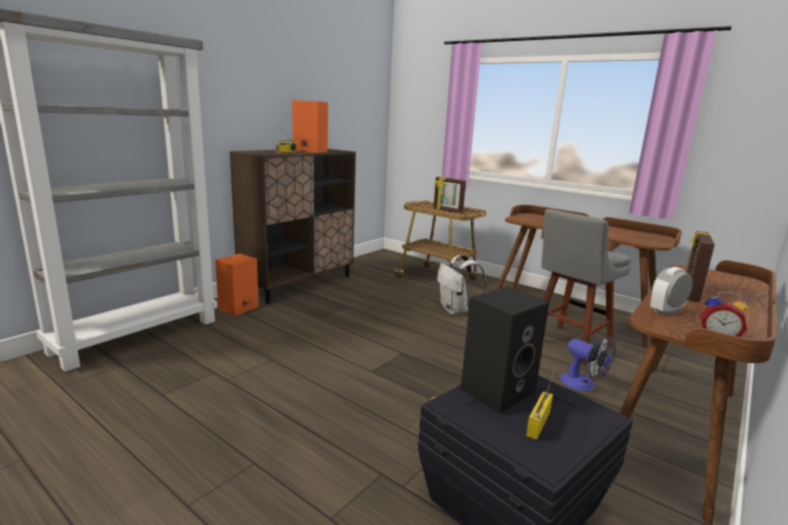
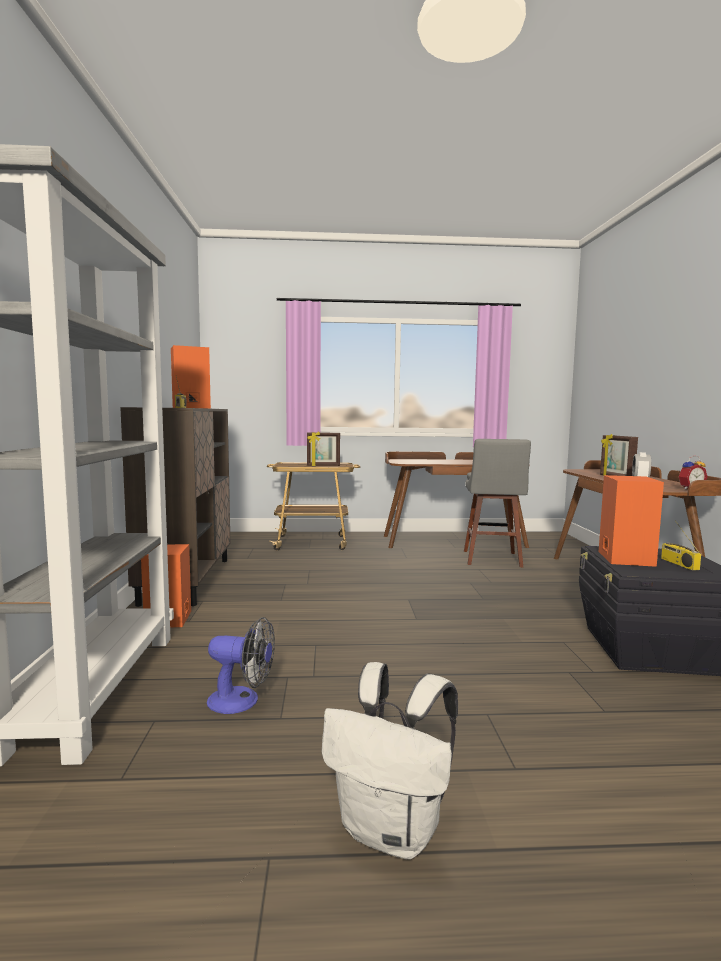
camera: 40 degrees left, 10 degrees down
white backpack [437,255,486,314] -> white backpack moved to [322,662,458,859]
black speaker [461,287,549,413] -> orange speaker [599,475,664,567]
fan [560,337,616,391] -> fan moved to [207,617,275,714]

